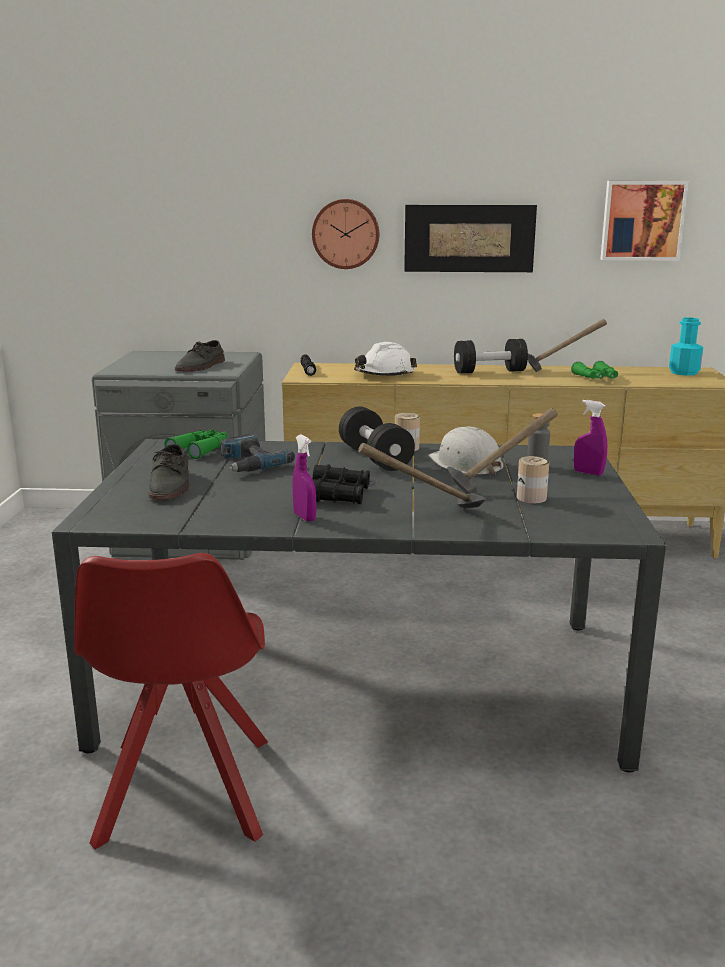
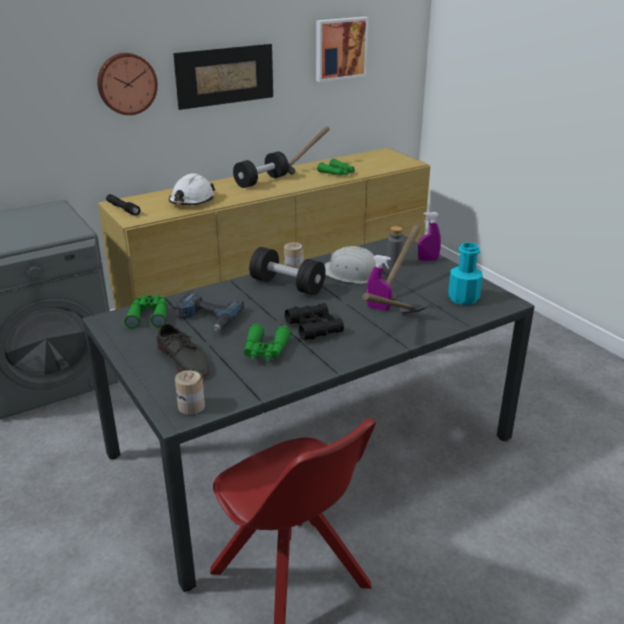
camera: 35 degrees left, 10 degrees up
grey shoe [175,340,225,372] -> none
purple spray bottle [293,434,316,521] -> purple spray bottle moved to [367,255,392,311]
can [517,456,549,503] -> can moved to [175,370,205,415]
turquoise bottle [669,317,703,376] -> turquoise bottle moved to [448,242,483,305]
none -> green binoculars [244,323,291,361]

